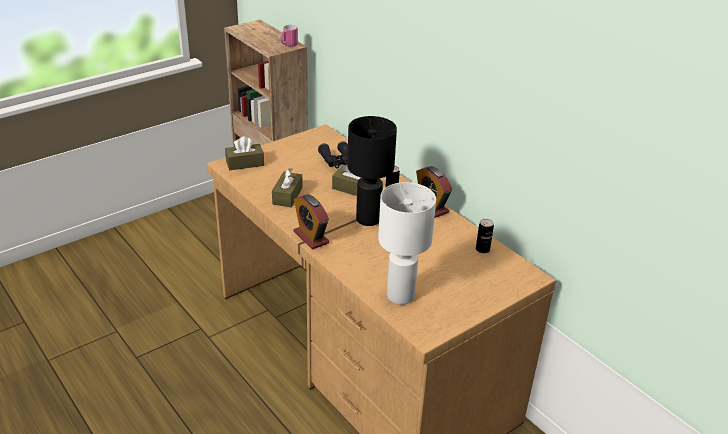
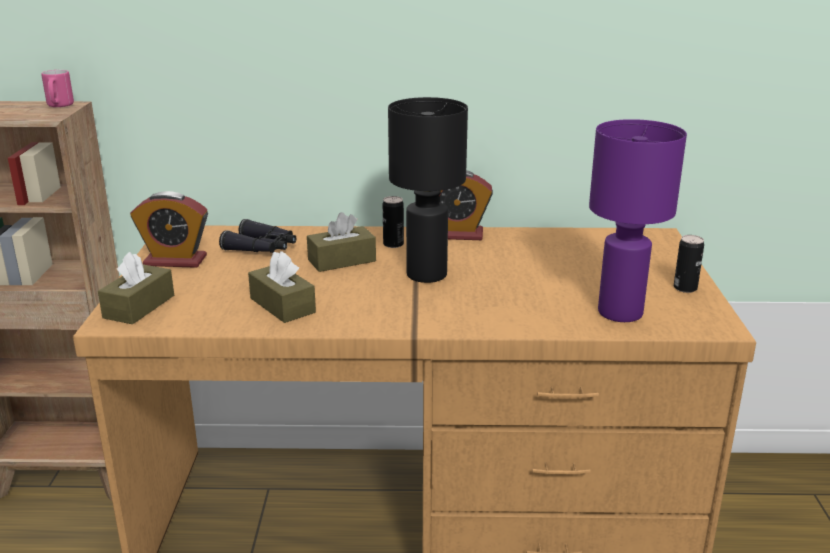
camera: 50 degrees left, 10 degrees down
alarm clock [294,194,329,250] -> alarm clock moved to [130,191,208,268]
white table lamp [378,182,436,305] -> purple table lamp [589,119,687,322]
can [476,219,494,253] -> can moved to [674,235,704,293]

